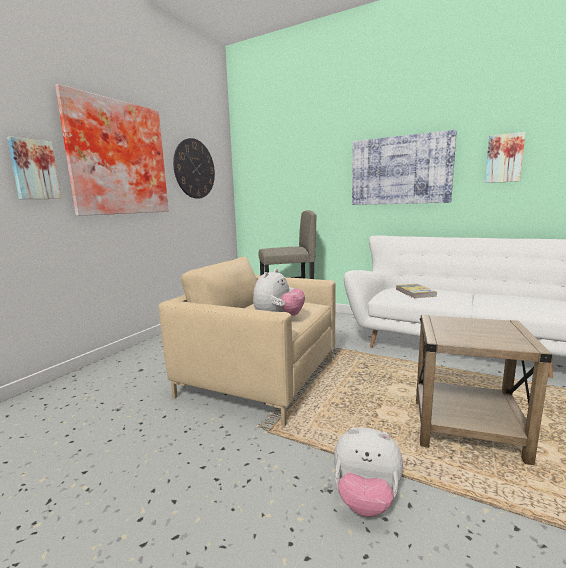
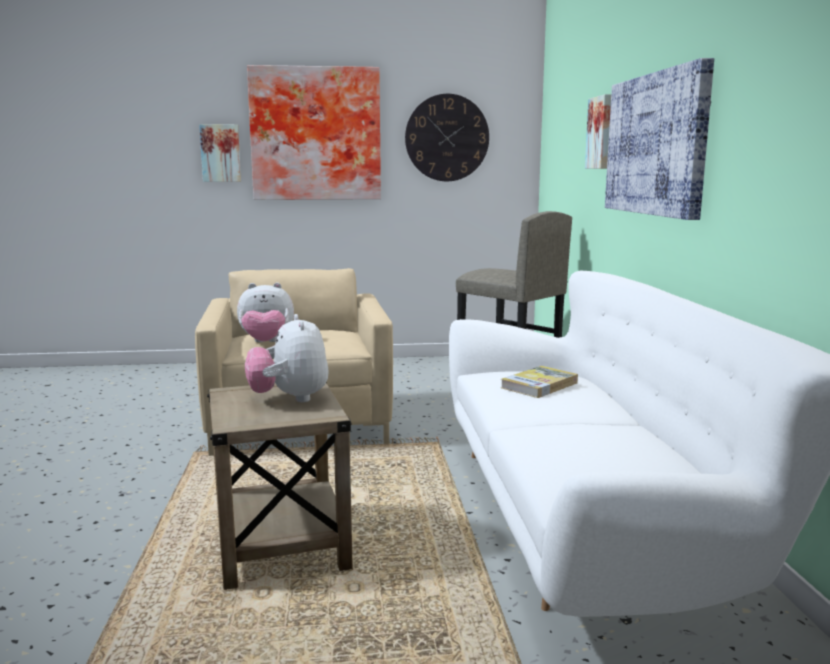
camera: 55 degrees right, 0 degrees up
plush toy [334,427,403,517] -> plush toy moved to [245,314,329,402]
picture [485,132,526,183] -> picture moved to [585,94,611,169]

